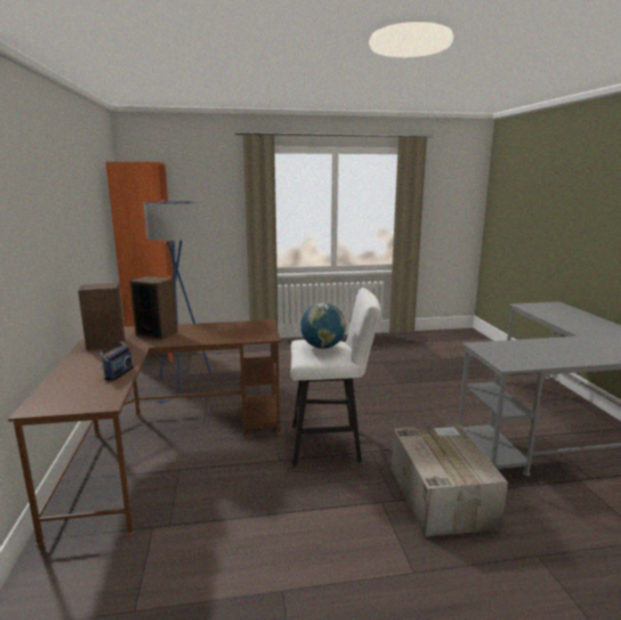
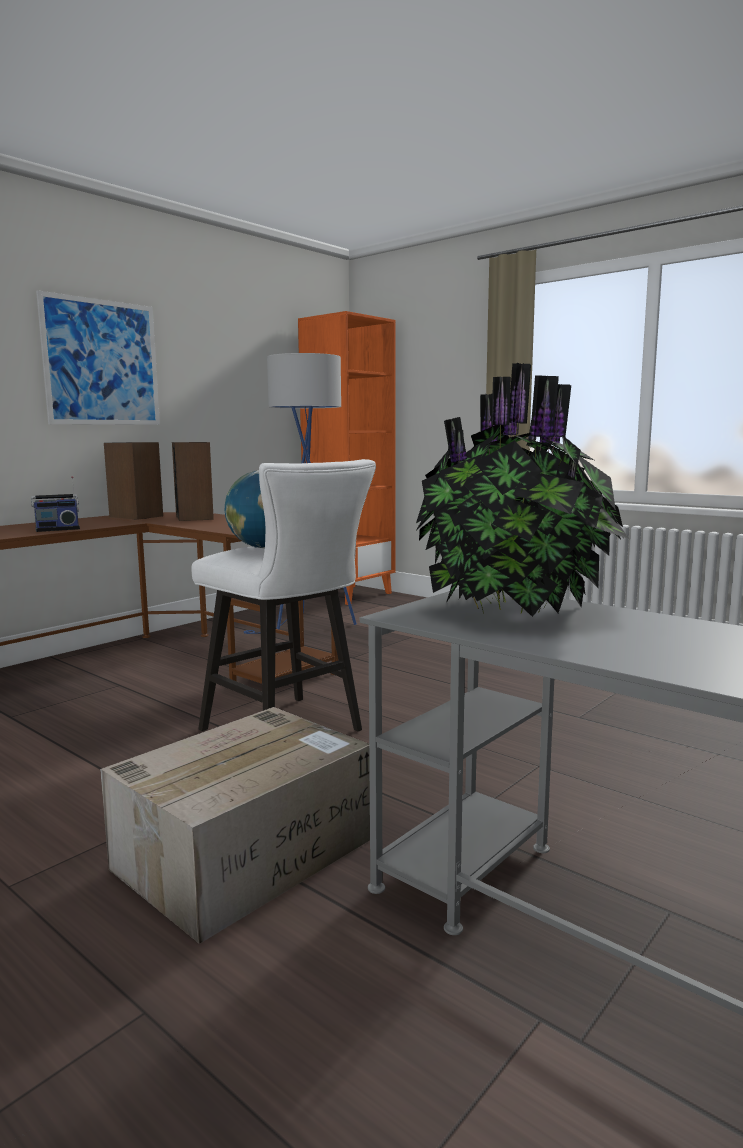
camera: 50 degrees right, 5 degrees down
none -> picture [36,290,160,425]
none -> potted plant [415,363,629,617]

